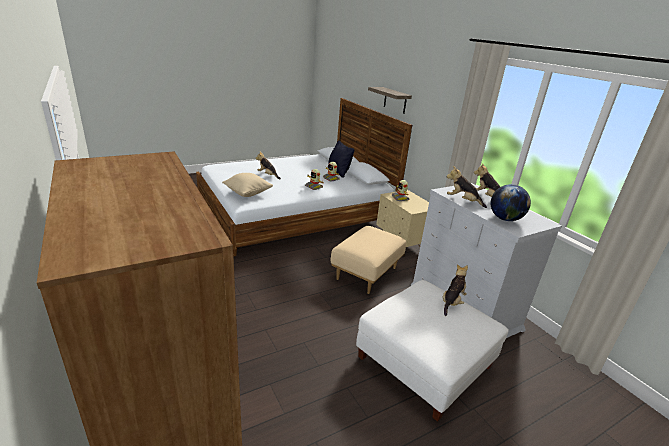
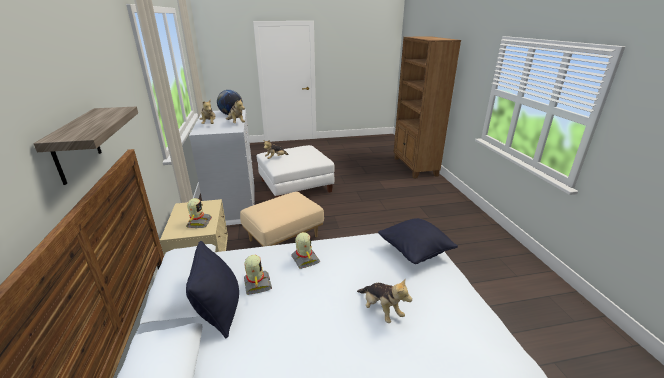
camera: 160 degrees left, 0 degrees up
beige pillow [222,173,273,197] -> black pillow [378,218,458,264]

